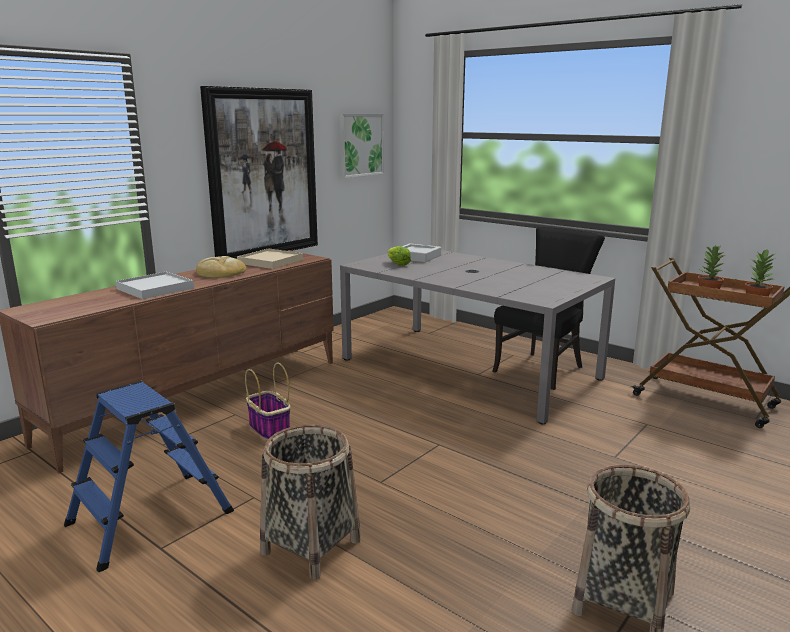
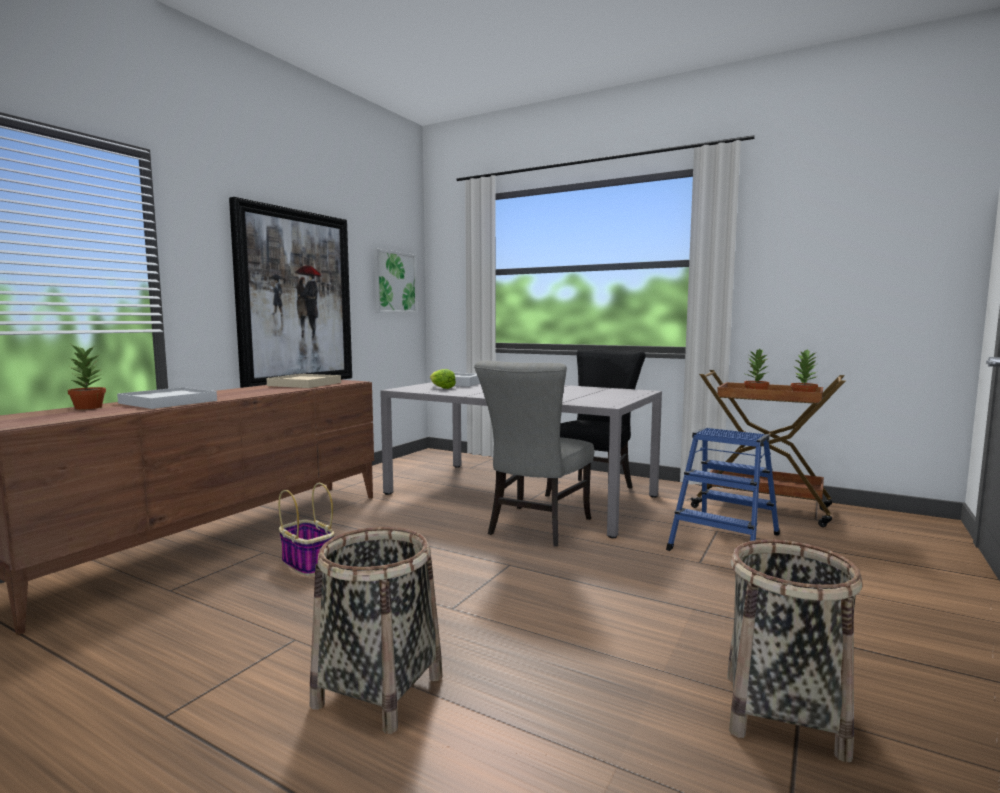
camera: 10 degrees left, 10 degrees down
blue step ladder [64,381,234,572] -> blue step ladder moved to [666,427,780,551]
bread [196,256,247,278] -> none
none -> potted plant [68,345,106,410]
none -> grey chair [474,361,594,547]

